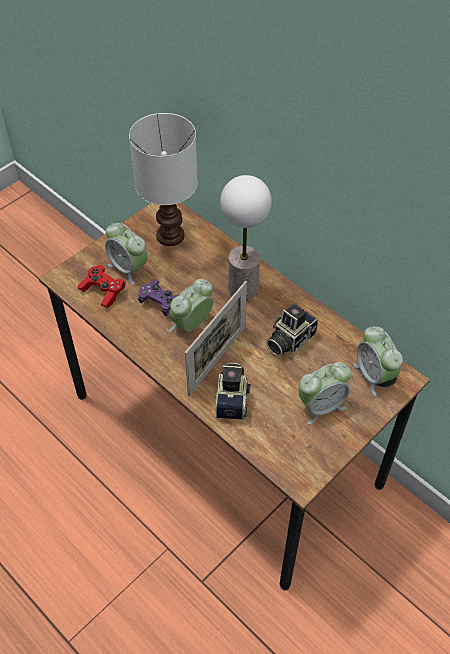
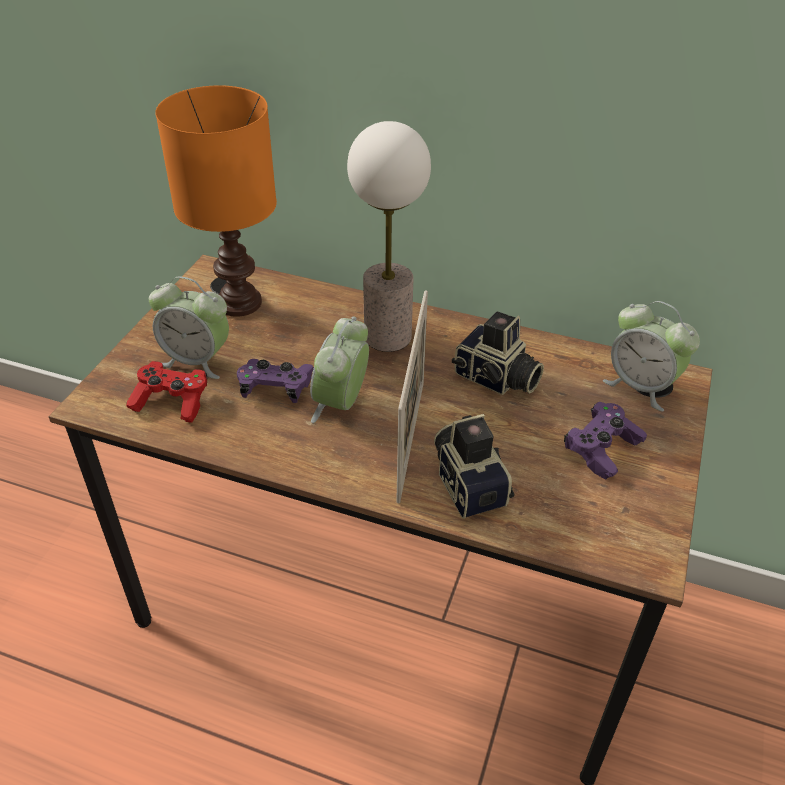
camera: 25 degrees left, 10 degrees down
white table lamp [129,113,198,246] -> orange table lamp [155,85,277,317]
camera [266,304,318,356] -> camera turned 75 degrees counterclockwise [452,311,544,395]
alarm clock [299,362,351,425] -> purple game controller [564,402,647,479]

